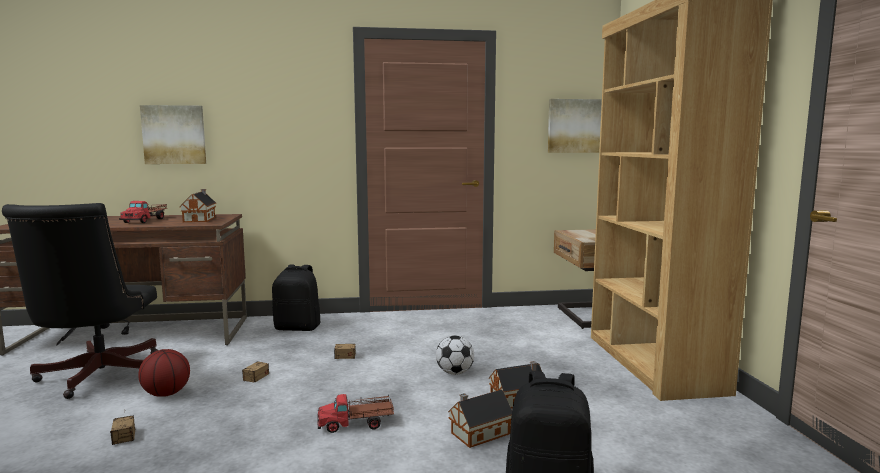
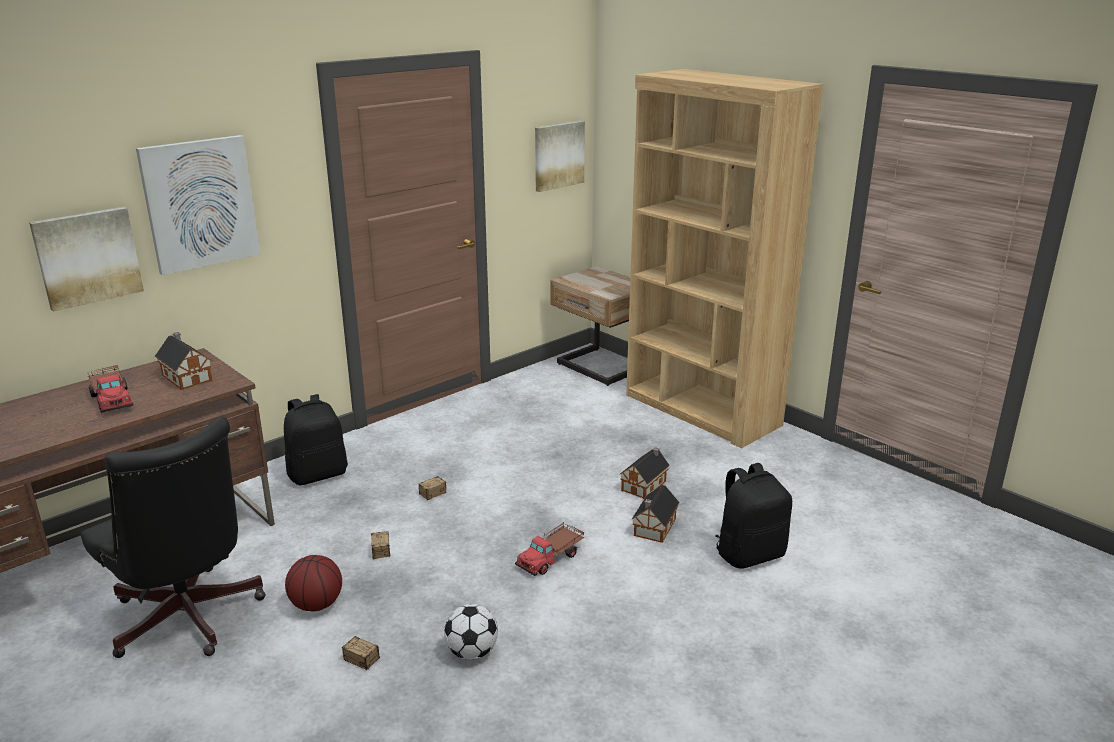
camera: 35 degrees left, 15 degrees up
football [436,335,474,375] -> football moved to [444,604,498,660]
none -> picture [136,135,260,275]

